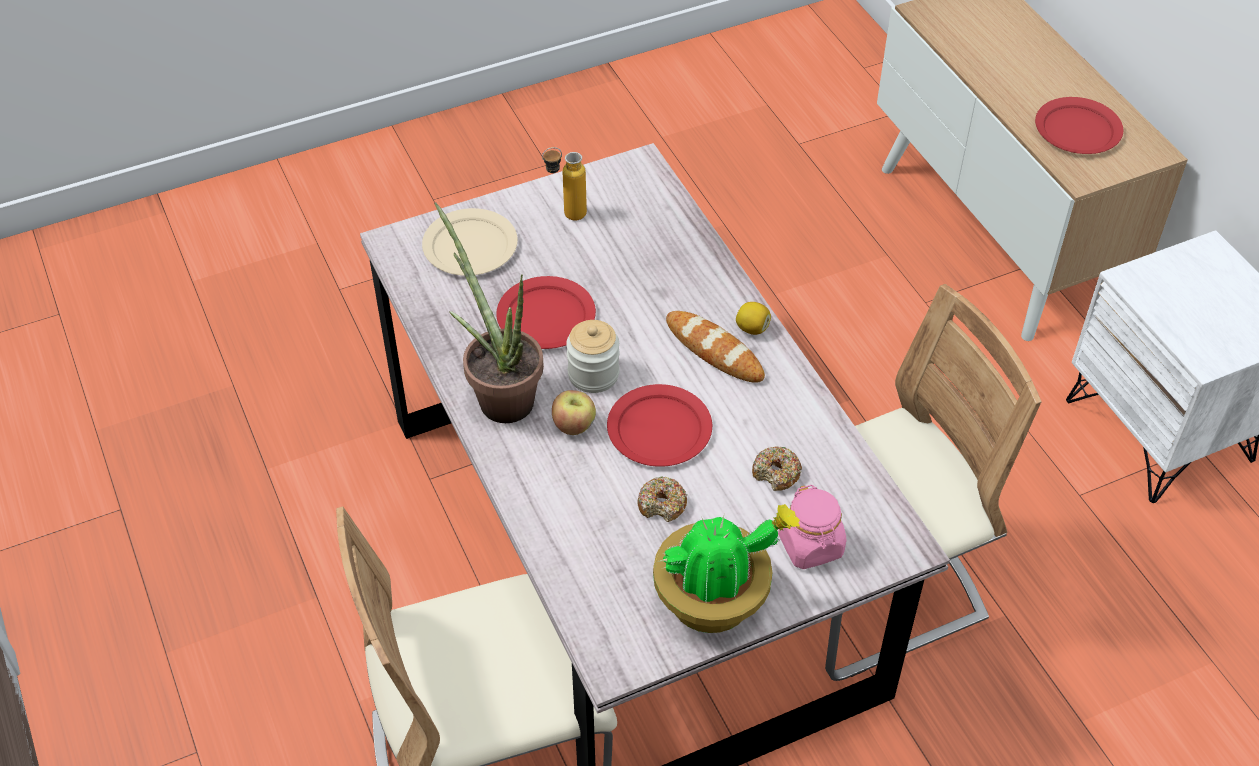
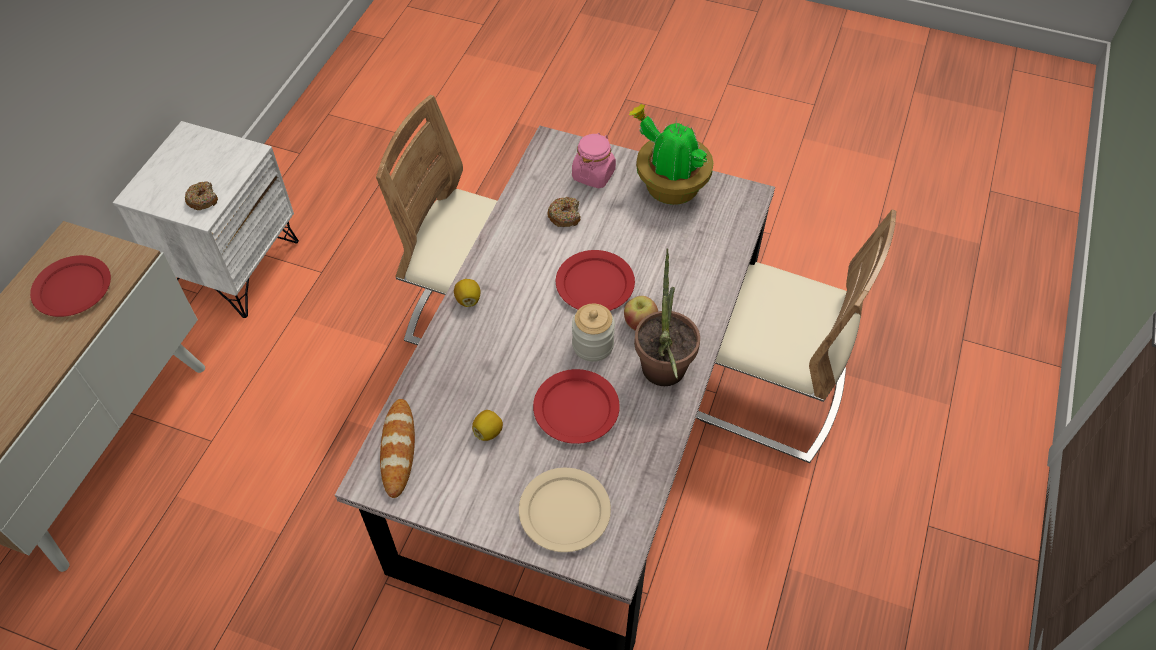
camera: 135 degrees left, 5 degrees up
bottle [542,147,587,221] -> none
donut [637,477,687,522] -> donut moved to [185,181,218,210]
bread [666,311,765,383] -> bread moved to [380,399,415,498]
none -> lemon [472,410,503,441]

